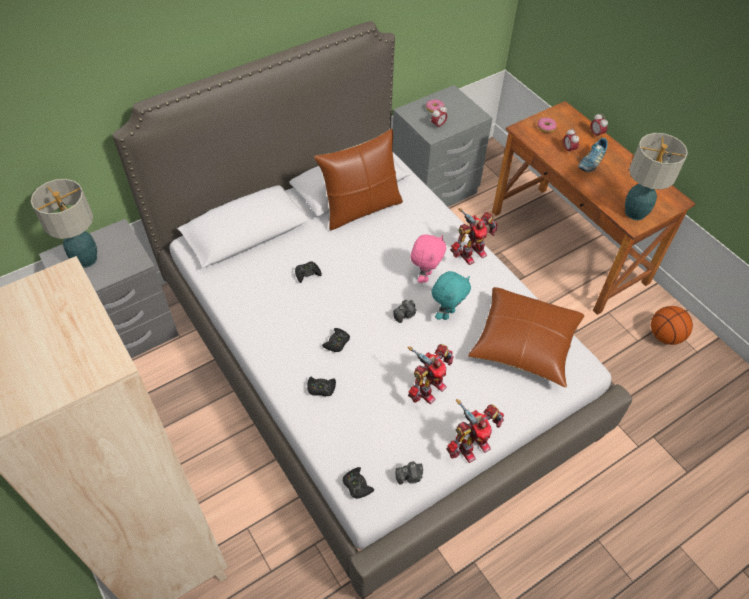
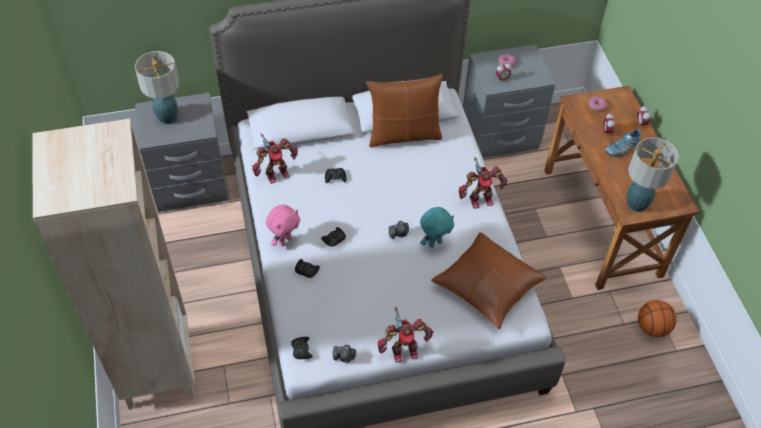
camera: 20 degrees right, 0 degrees up
toy robot [407,344,454,404] -> toy robot moved to [252,134,298,184]
pink plush toy [410,234,446,283] -> pink plush toy moved to [266,205,300,246]

